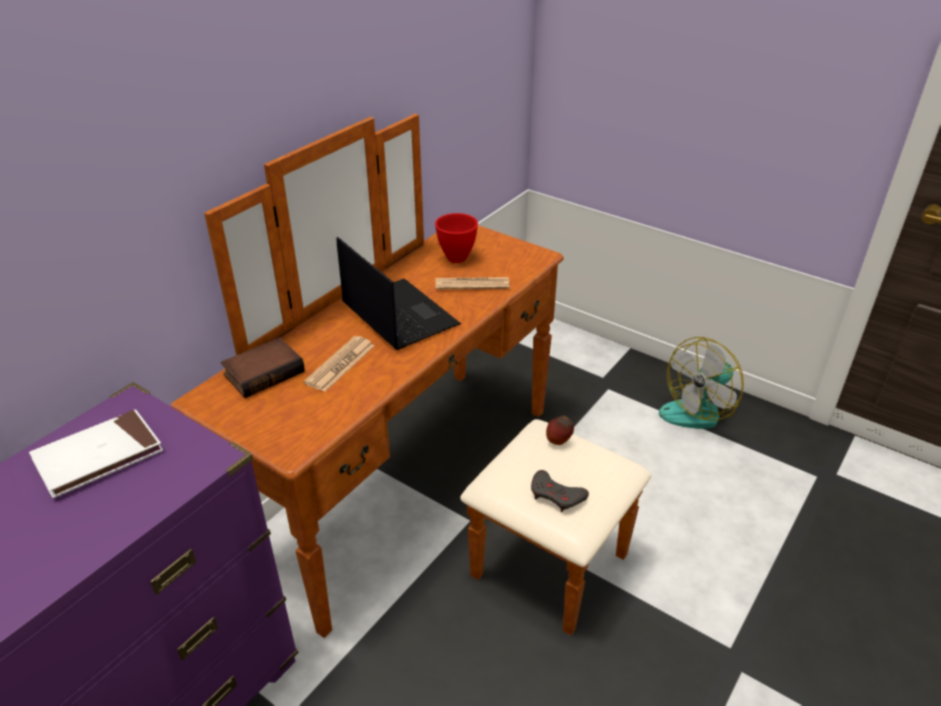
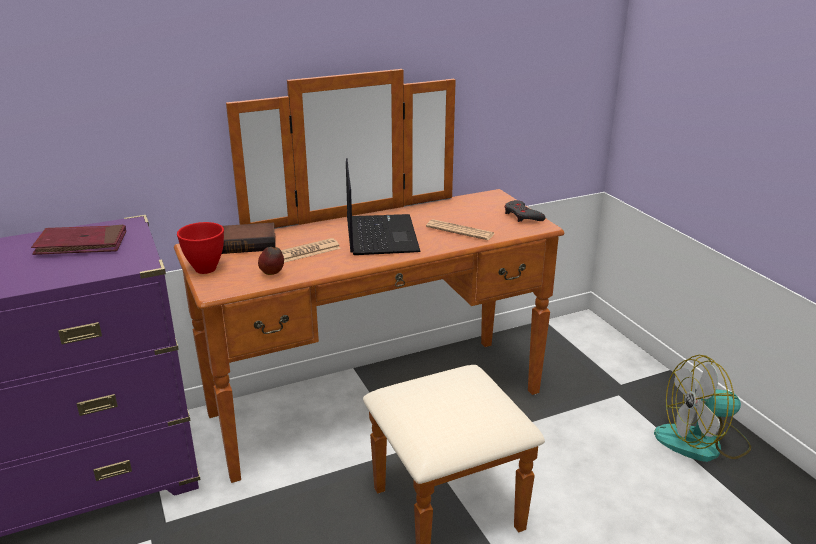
camera: 30 degrees right, 10 degrees down
white book [29,410,163,498] -> red book [31,225,126,255]
red bowl [435,213,478,263] -> red bowl moved to [177,222,224,274]
grey game controller [531,470,589,512] -> grey game controller moved to [505,200,546,222]
apple [546,416,574,445] -> apple moved to [258,247,284,275]

